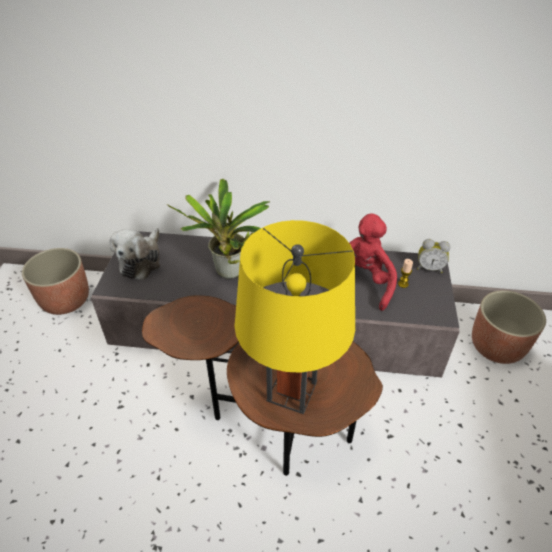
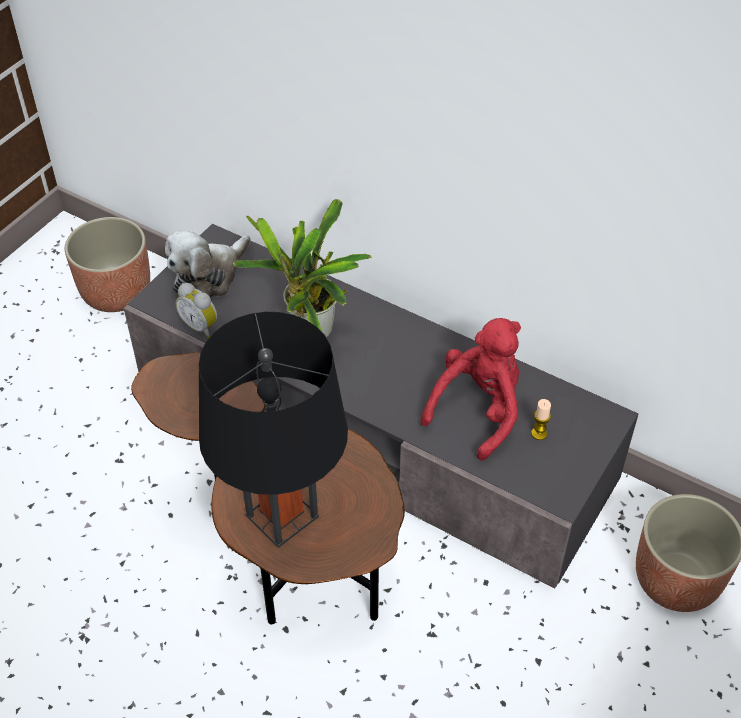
camera: 25 degrees right, 5 degrees up
yellow table lamp [234,220,355,414] -> black table lamp [199,312,348,548]
alarm clock [417,239,450,273] -> alarm clock moved to [176,283,217,338]

